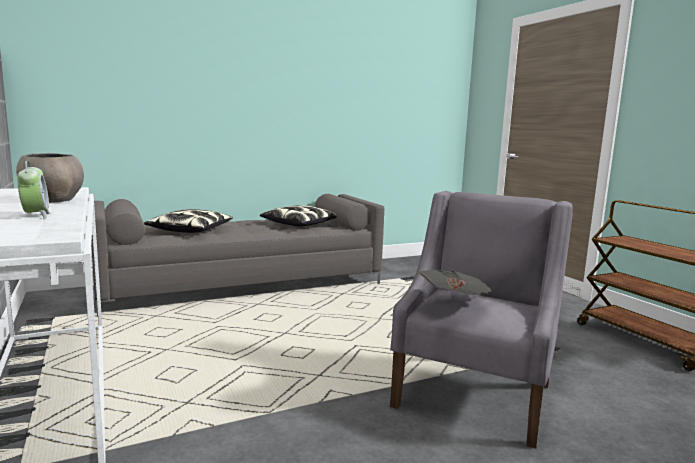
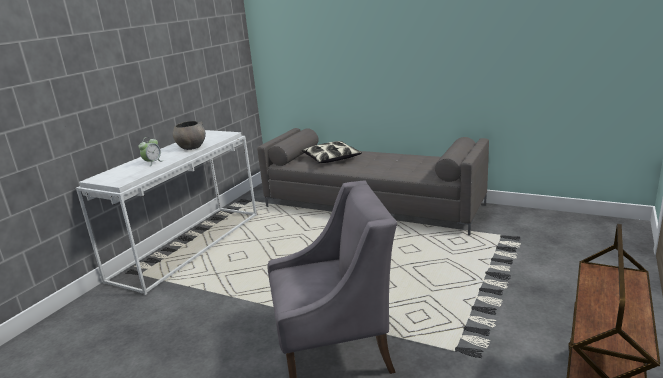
camera: 55 degrees right, 10 degrees up
pillow [260,205,337,226] -> none
newspaper [417,270,492,295] -> none

